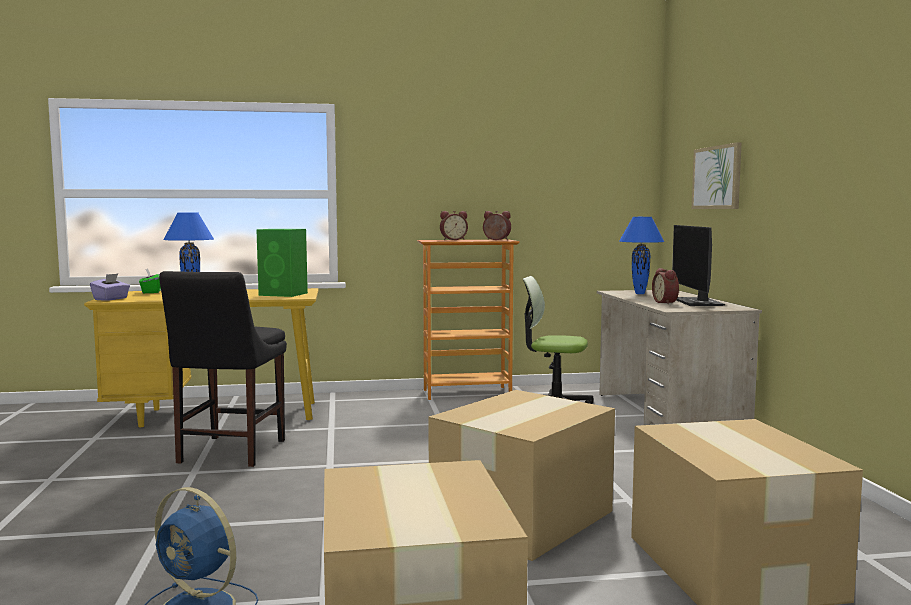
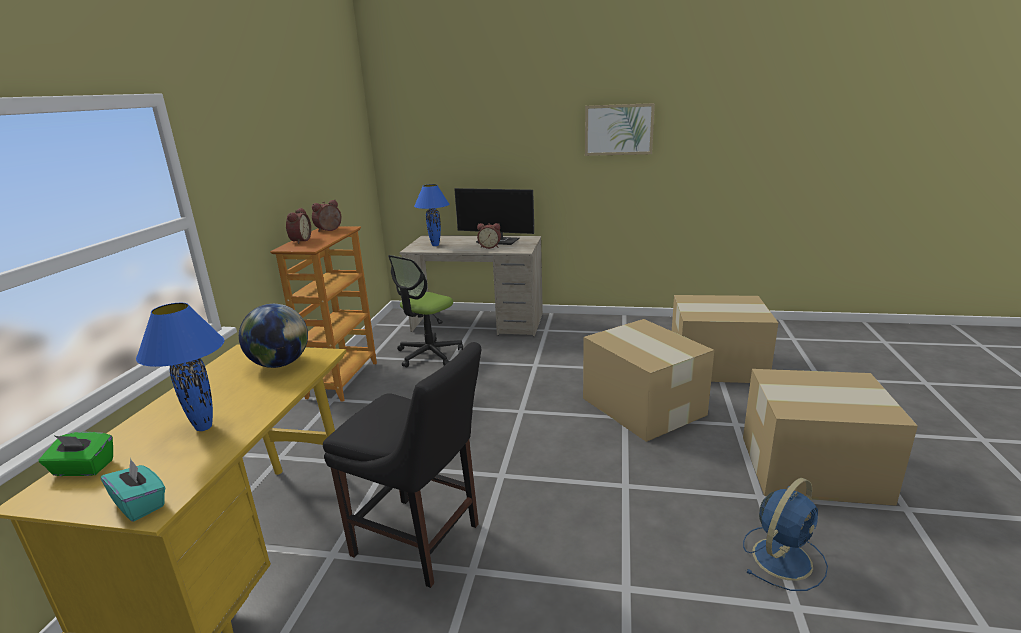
camera: 70 degrees left, 15 degrees up
purple tissue box [90,273,130,301] -> turquoise tissue box [101,458,165,522]
green speaker [256,229,308,297] -> globe [239,304,308,368]
picture [692,142,742,209] -> picture moved to [585,103,655,156]

